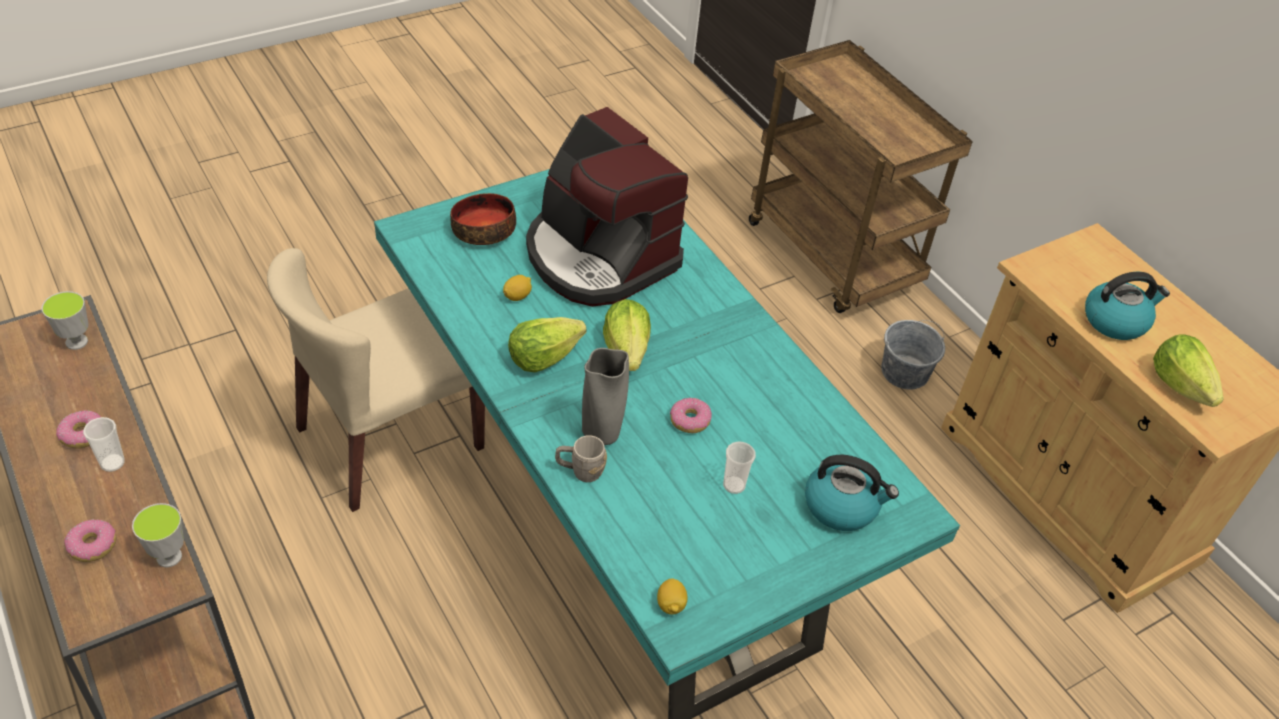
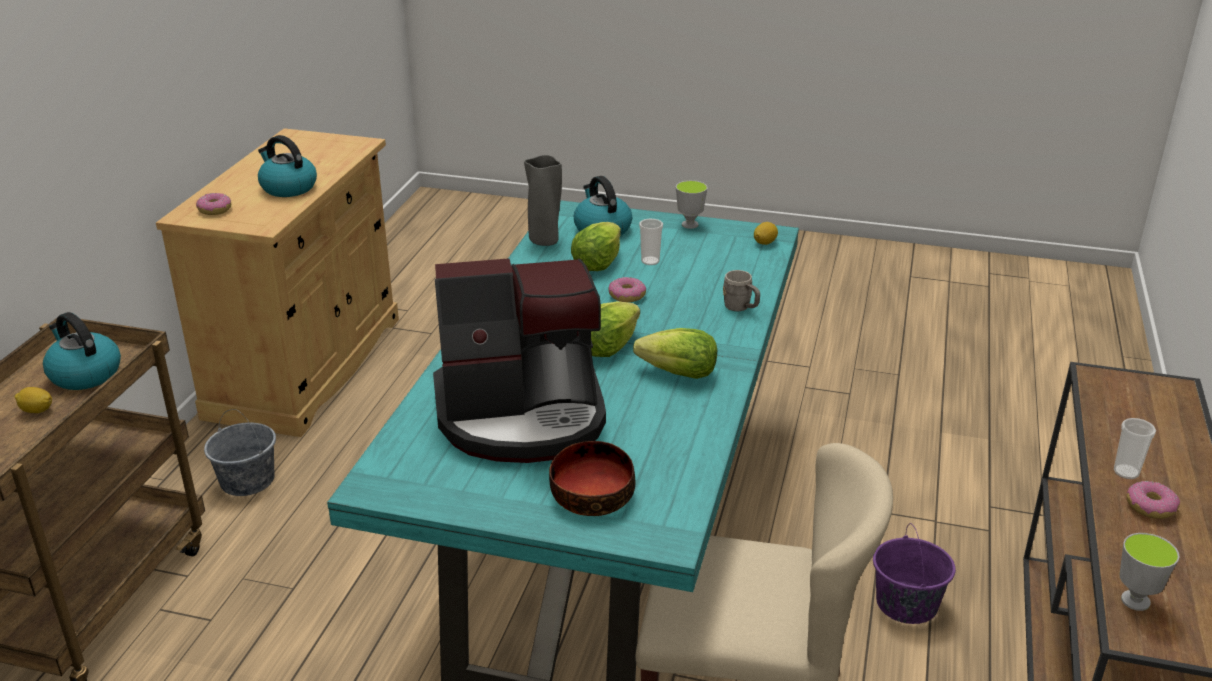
camera: 130 degrees left, 15 degrees down
donut [64,519,117,562] -> donut moved to [196,193,231,215]
cup [132,503,184,568] -> cup moved to [676,180,708,229]
lemon [503,275,532,301] -> lemon moved to [14,387,52,413]
coffee machine [526,107,688,307] -> coffee machine turned 75 degrees clockwise [433,258,606,463]
grey vase [582,348,629,445] -> grey vase moved to [524,155,562,246]
lettuce [1153,334,1224,407] -> lettuce moved to [571,222,621,271]
none -> kettle [43,312,121,390]
none -> purple bucket [873,523,956,624]

